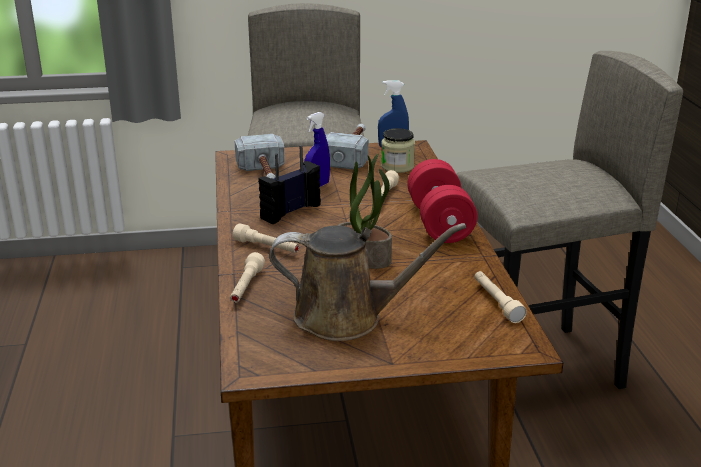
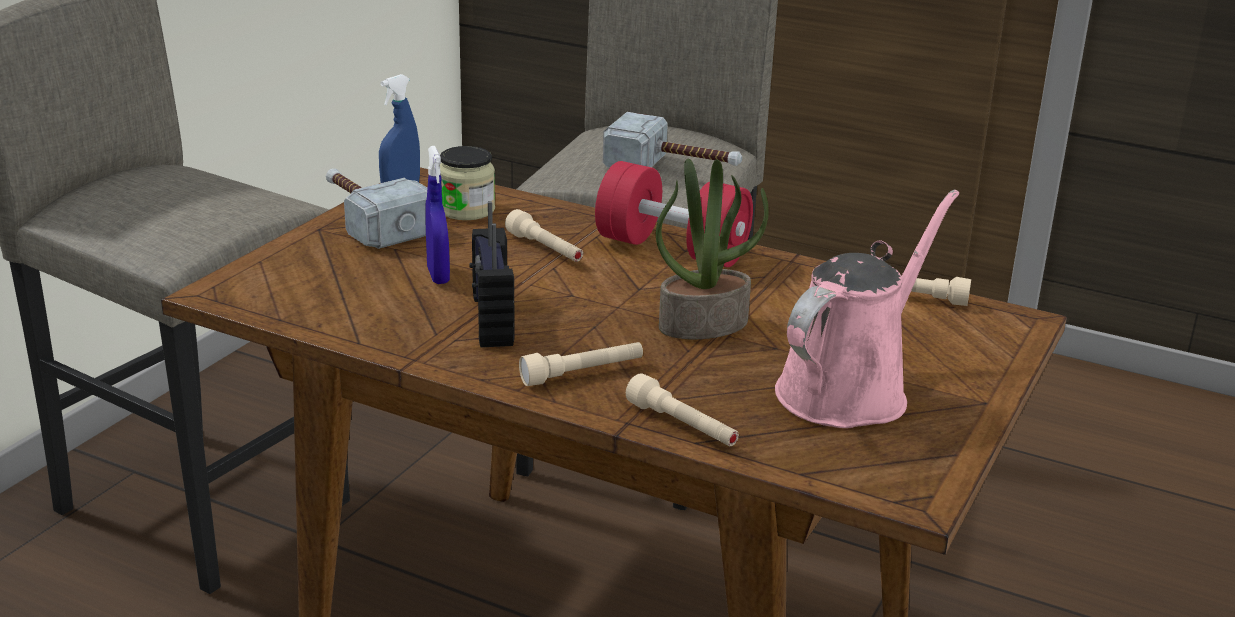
camera: 55 degrees left, 0 degrees up
hammer [235,134,285,179] -> hammer moved to [603,112,742,168]
brown watering can [269,223,466,341] -> pink watering can [775,190,959,428]

